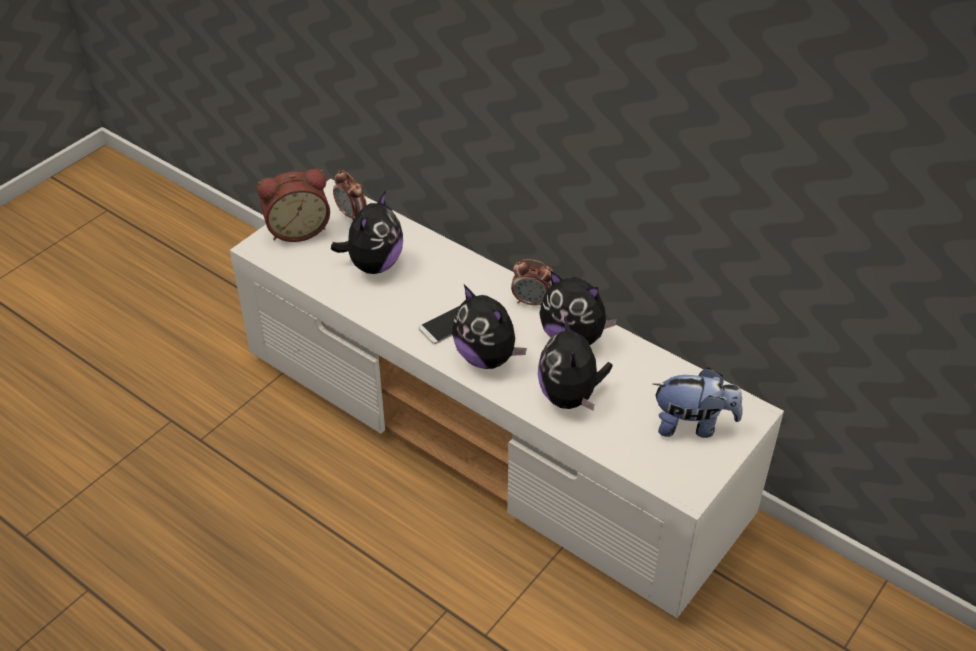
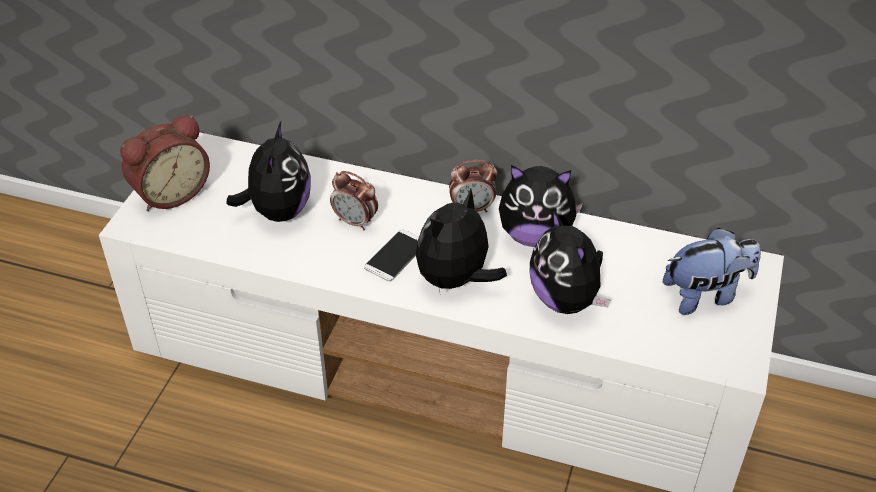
camera: 20 degrees left, 0 degrees up
alarm clock [333,170,367,220] -> alarm clock moved to [330,171,378,230]
plush toy [452,285,527,369] -> plush toy turned 105 degrees clockwise [416,188,507,291]

